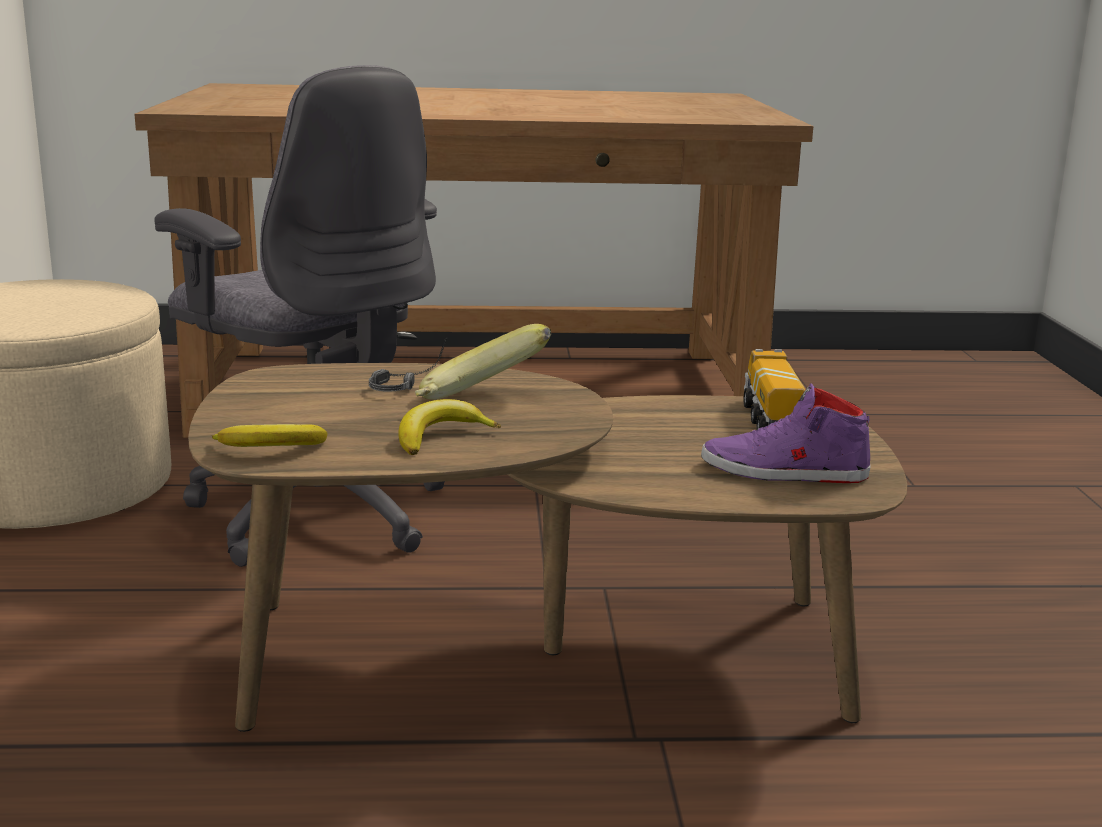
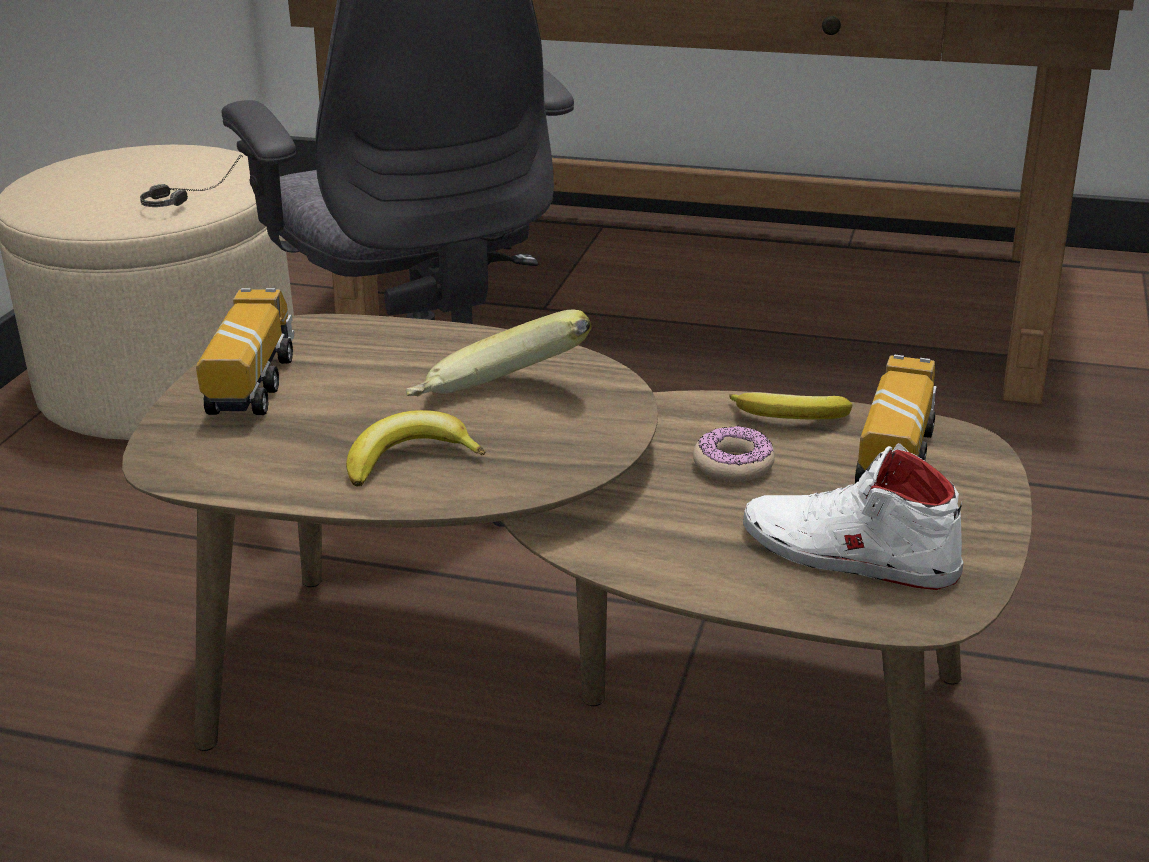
camera: 20 degrees right, 10 degrees up
banana [212,424,327,447] -> banana moved to [729,392,852,420]
headphones [369,337,448,392] -> headphones moved to [140,155,243,207]
purple shoe [701,383,870,483] -> white shoe [743,443,964,590]
none -> toy truck [196,288,294,415]
none -> donut [693,426,775,482]

